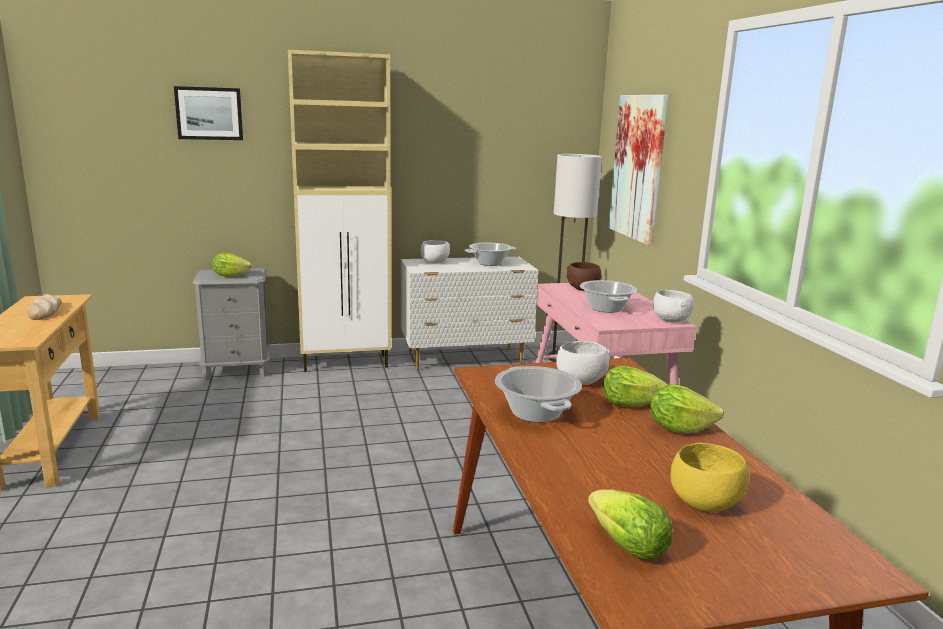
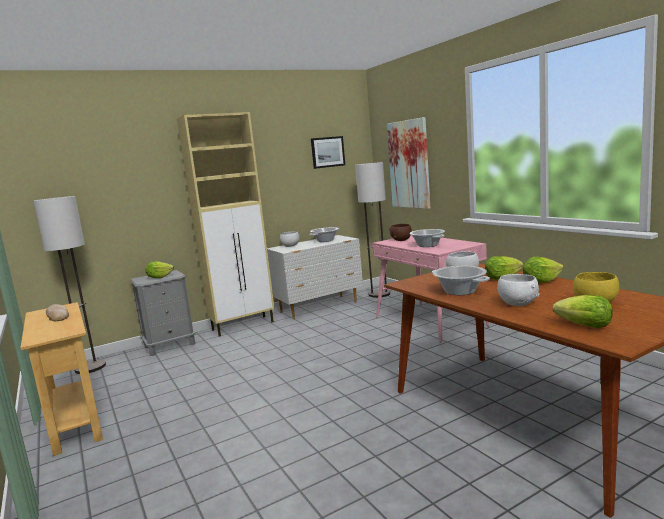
camera: 15 degrees left, 5 degrees down
picture [174,86,243,140] -> picture moved to [311,136,345,169]
white bowl [653,290,694,323] -> white bowl moved to [497,274,539,306]
none -> floor lamp [33,196,106,374]

